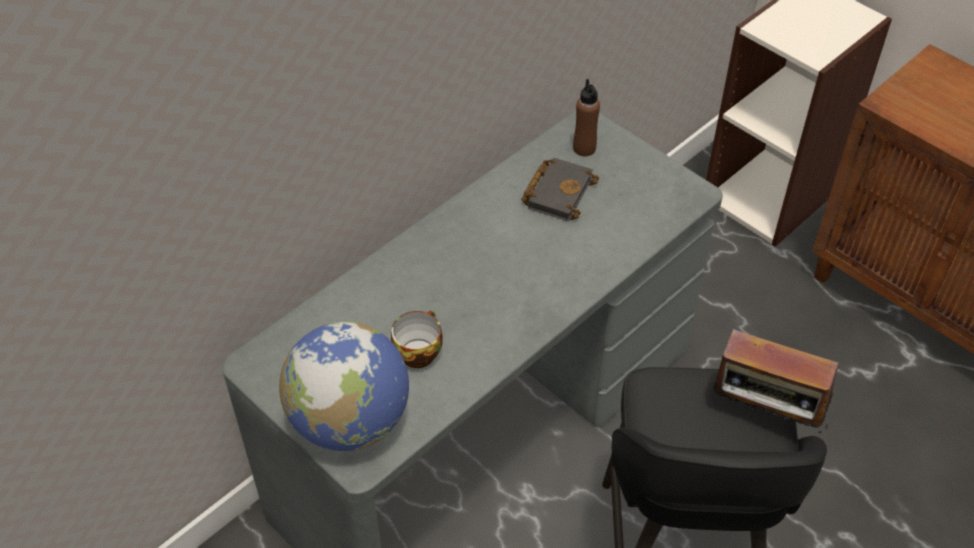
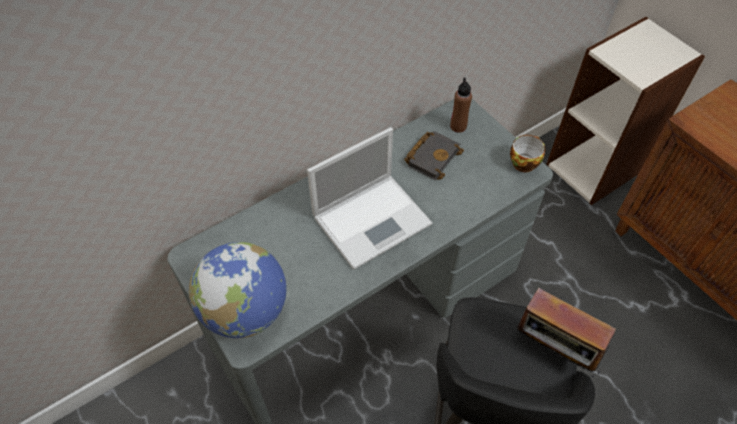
camera: 10 degrees right, 5 degrees up
cup [391,310,443,368] -> cup moved to [510,135,546,172]
none -> laptop [307,127,433,270]

